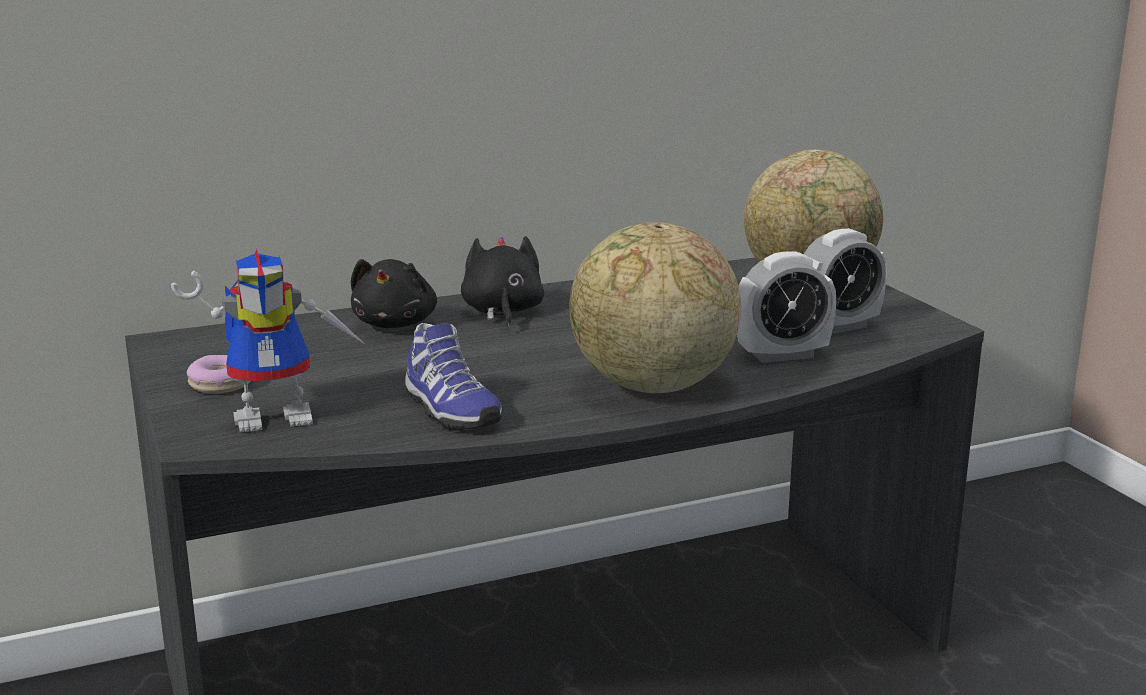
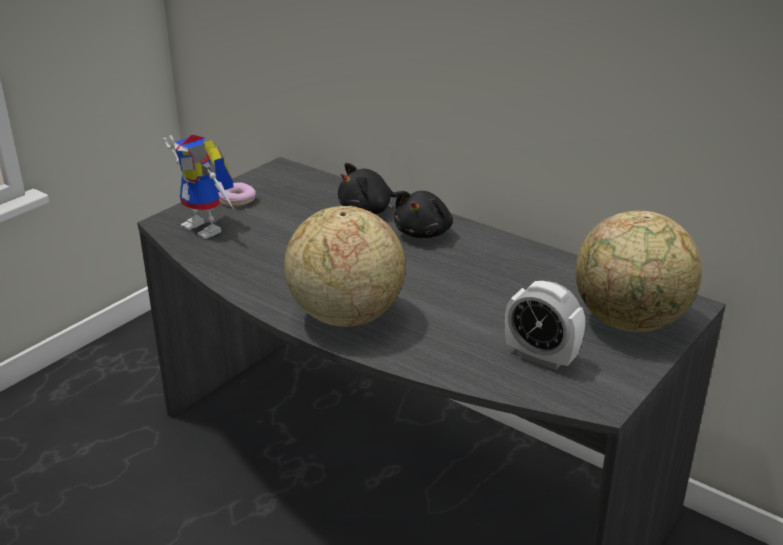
camera: 60 degrees right, 10 degrees up
shoe [405,323,502,431] -> none
black plush toy [461,236,544,328] -> black plush toy turned 150 degrees clockwise [394,191,453,238]
alarm clock [737,251,837,363] -> none

